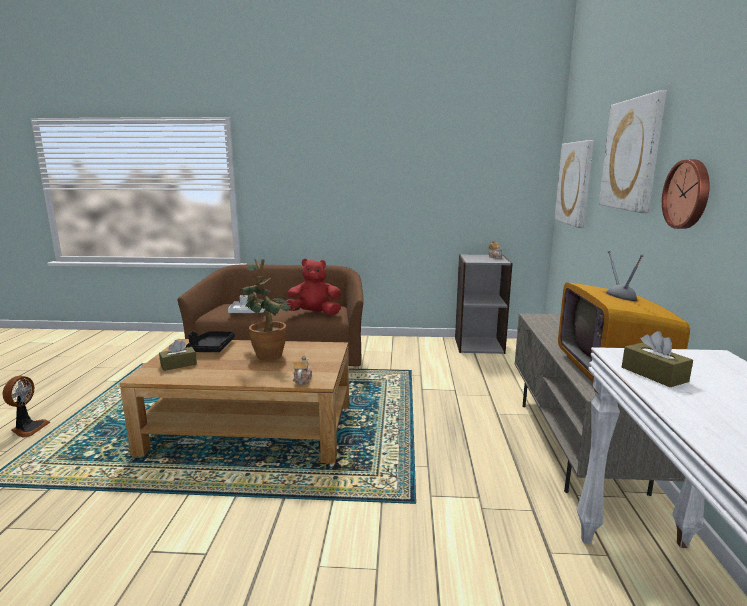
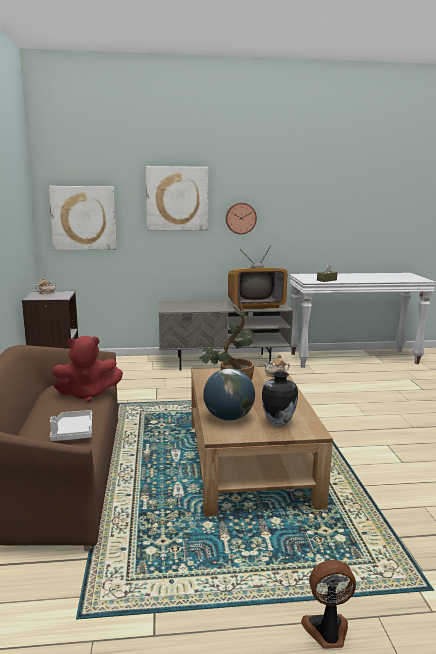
camera: 100 degrees left, 0 degrees up
brown tissue box [159,340,197,371] -> vase [262,371,298,426]
black tray [185,331,235,352] -> globe [203,368,255,421]
red plush toy [286,259,341,315] -> red plush toy turned 90 degrees counterclockwise [52,336,123,402]

